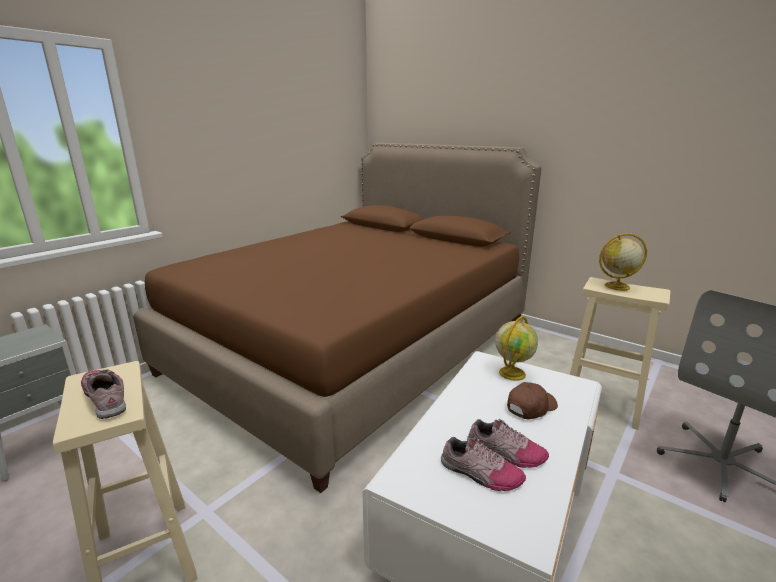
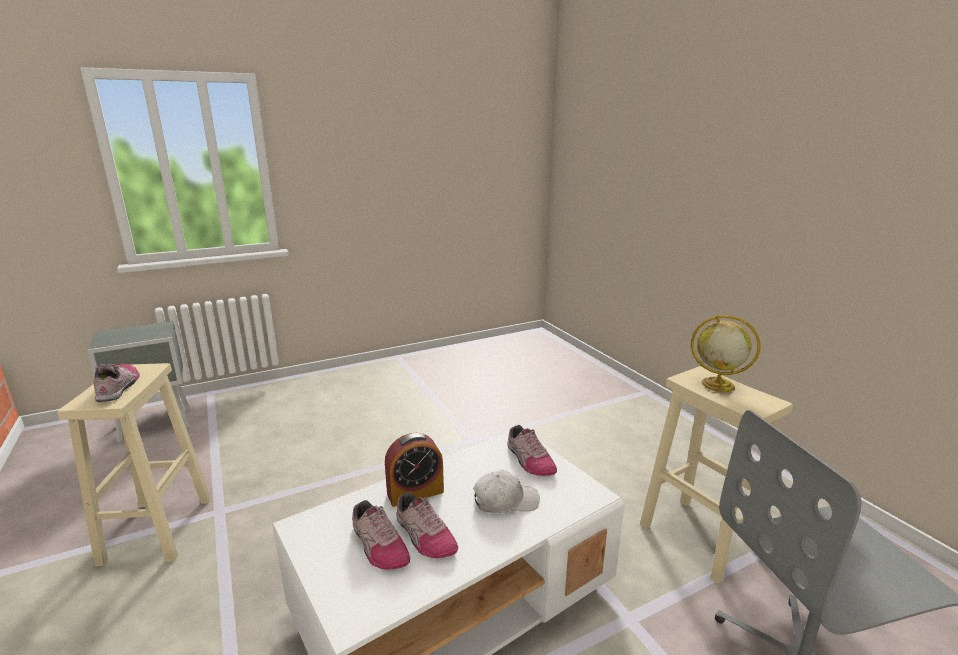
camera: 25 degrees right, 0 degrees up
brown bed [133,143,542,493] -> none
globe [495,315,538,381] -> shoe [507,425,557,476]
brown cap [507,382,558,419] -> white cap [473,470,540,513]
none -> alarm clock [385,433,444,507]

